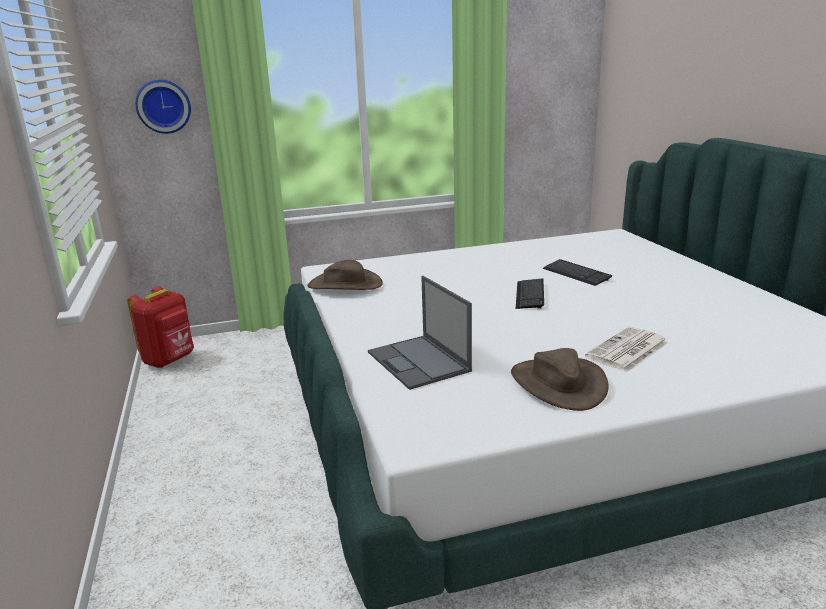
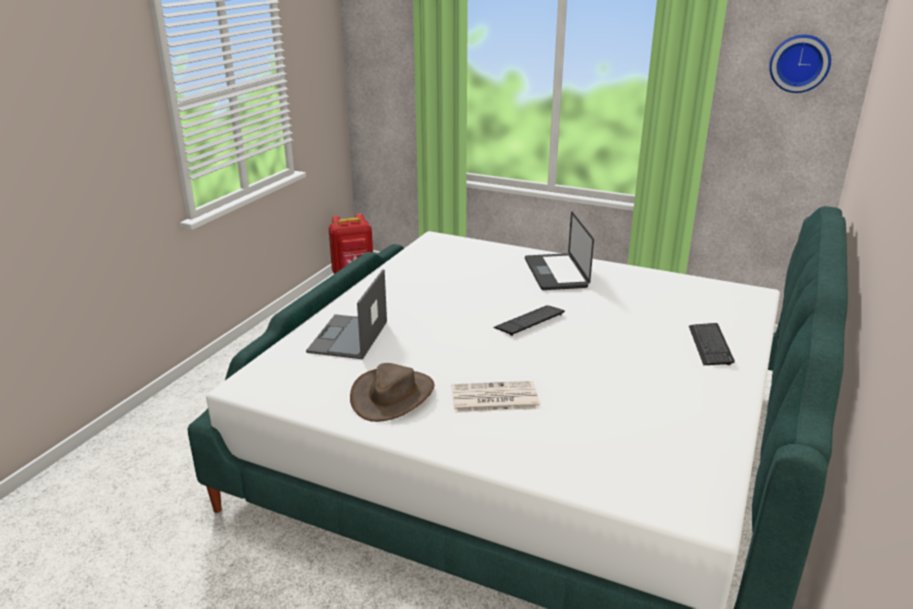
camera: 40 degrees right, 5 degrees up
wall clock [136,80,191,134] -> wall clock moved to [769,35,831,93]
brown hat [307,260,383,290] -> none
keyboard [543,259,612,286] -> keyboard moved to [689,323,735,365]
none -> laptop [525,211,594,290]

